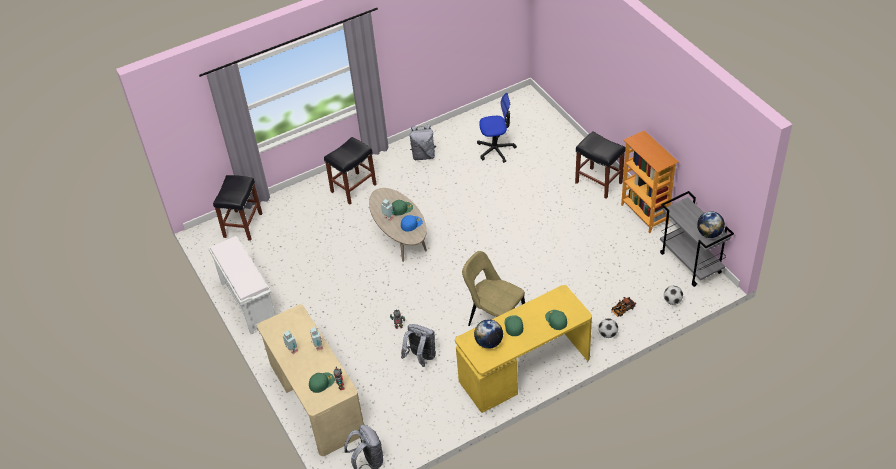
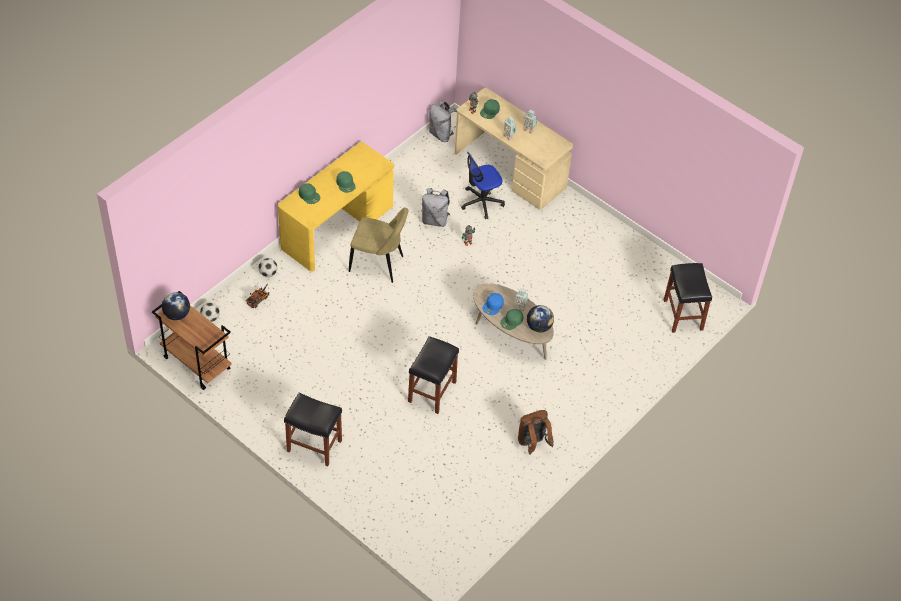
camera: 155 degrees right, 5 degrees up
white bench [208,236,275,334] -> none
black stool [324,137,377,204] -> black stool moved to [408,336,459,414]
grey backpack [410,124,436,160] -> brown backpack [518,410,554,455]
globe [474,319,503,349] -> globe moved to [527,305,554,333]
office chair [477,93,517,163] -> office chair moved to [461,152,505,219]
bookcase [621,130,678,233] -> none
grey cart [660,191,734,287] -> brown cart [152,291,232,390]

